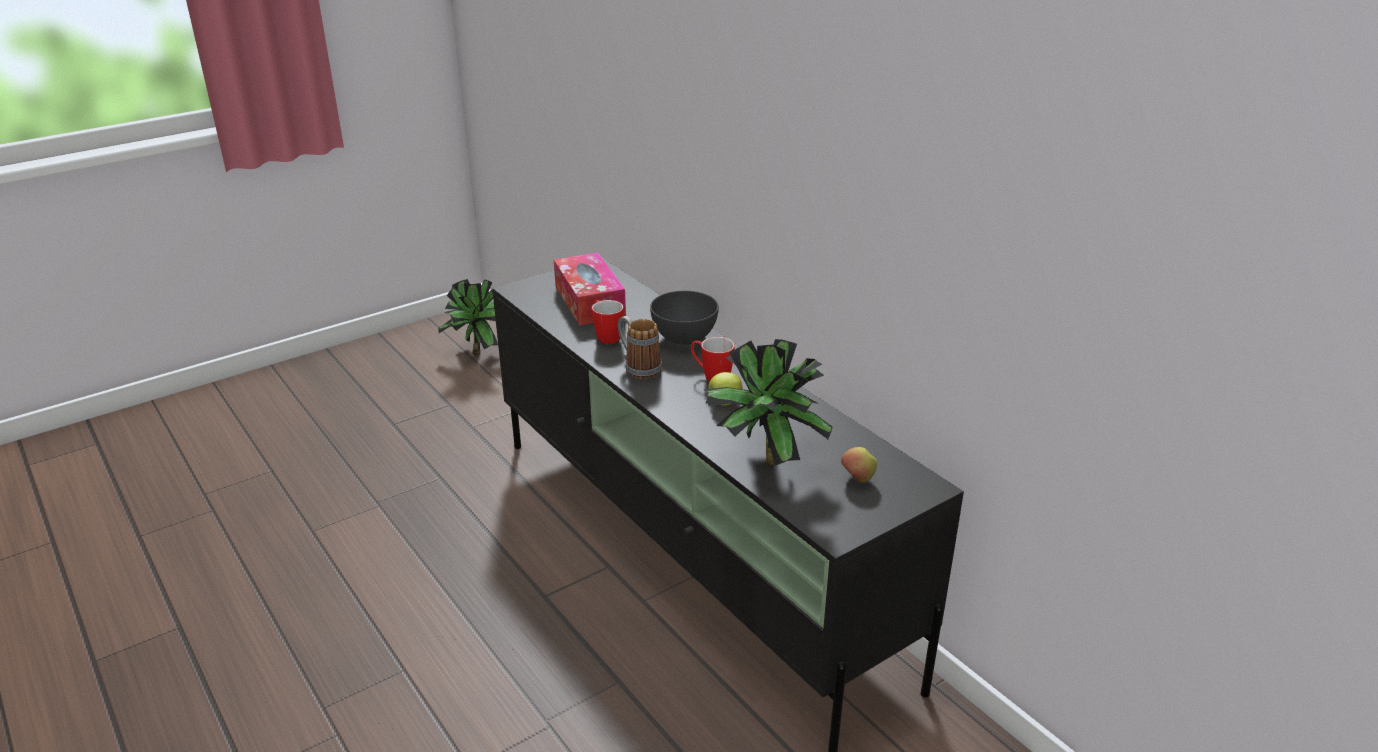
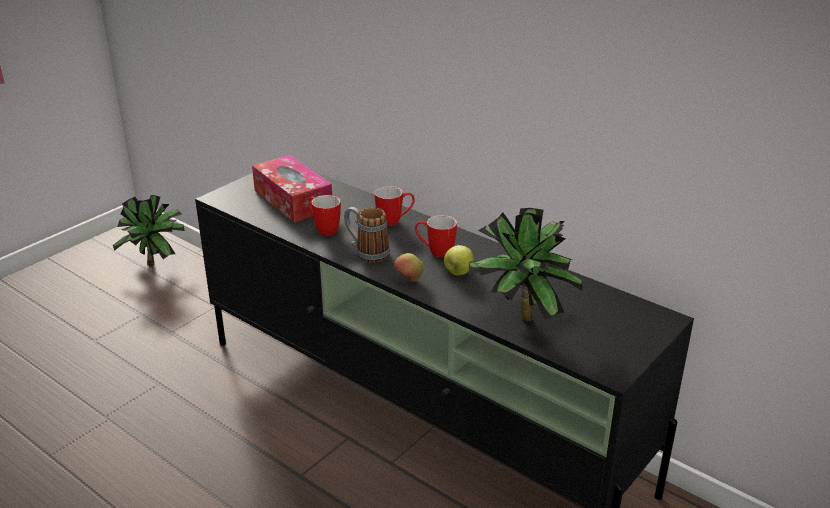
camera: 15 degrees left, 0 degrees up
grey bowl [650,291,719,345] -> mug [374,186,415,226]
apple [841,447,877,483] -> apple moved to [394,253,423,282]

